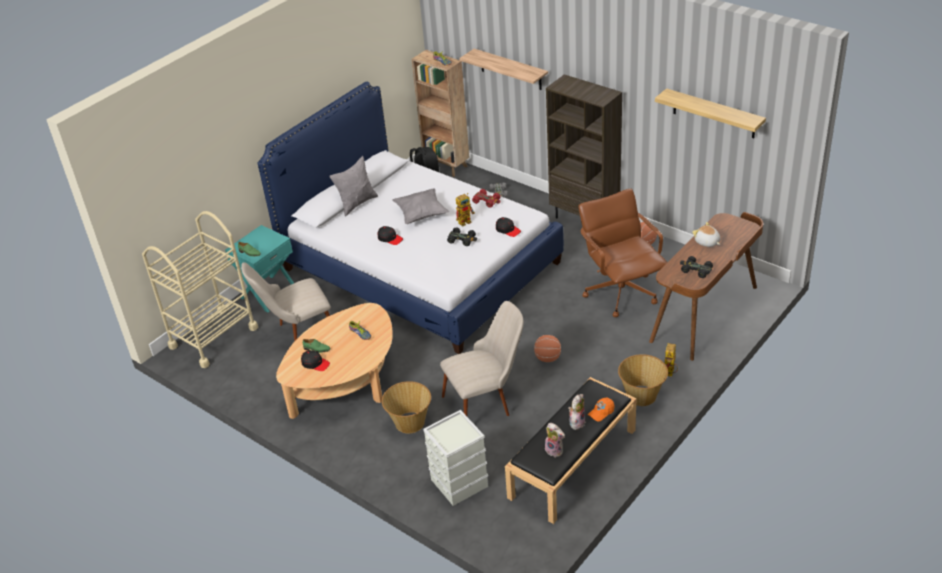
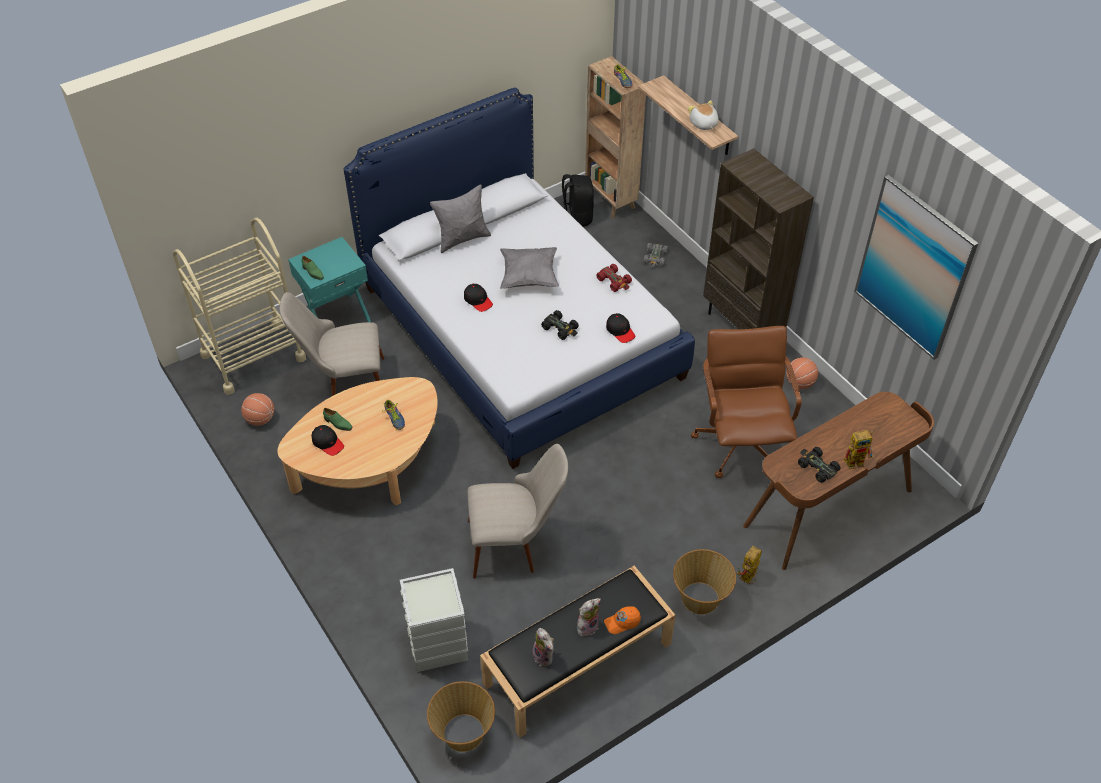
camera: 15 degrees right, 10 degrees up
basket [382,381,431,434] -> basket moved to [427,681,495,752]
toy robot [456,193,475,227] -> toy robot moved to [844,430,873,469]
basketball [534,335,561,362] -> basketball moved to [241,393,274,426]
shelf [655,88,766,138] -> picture [854,175,978,360]
plush toy [692,222,720,247] -> plush toy moved to [688,100,719,130]

